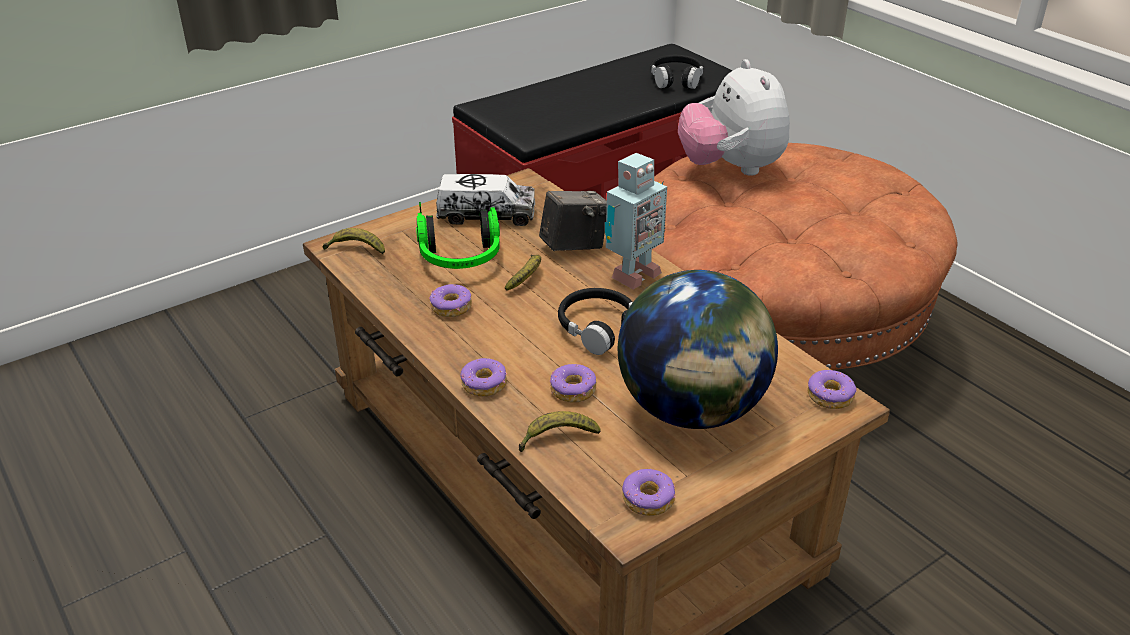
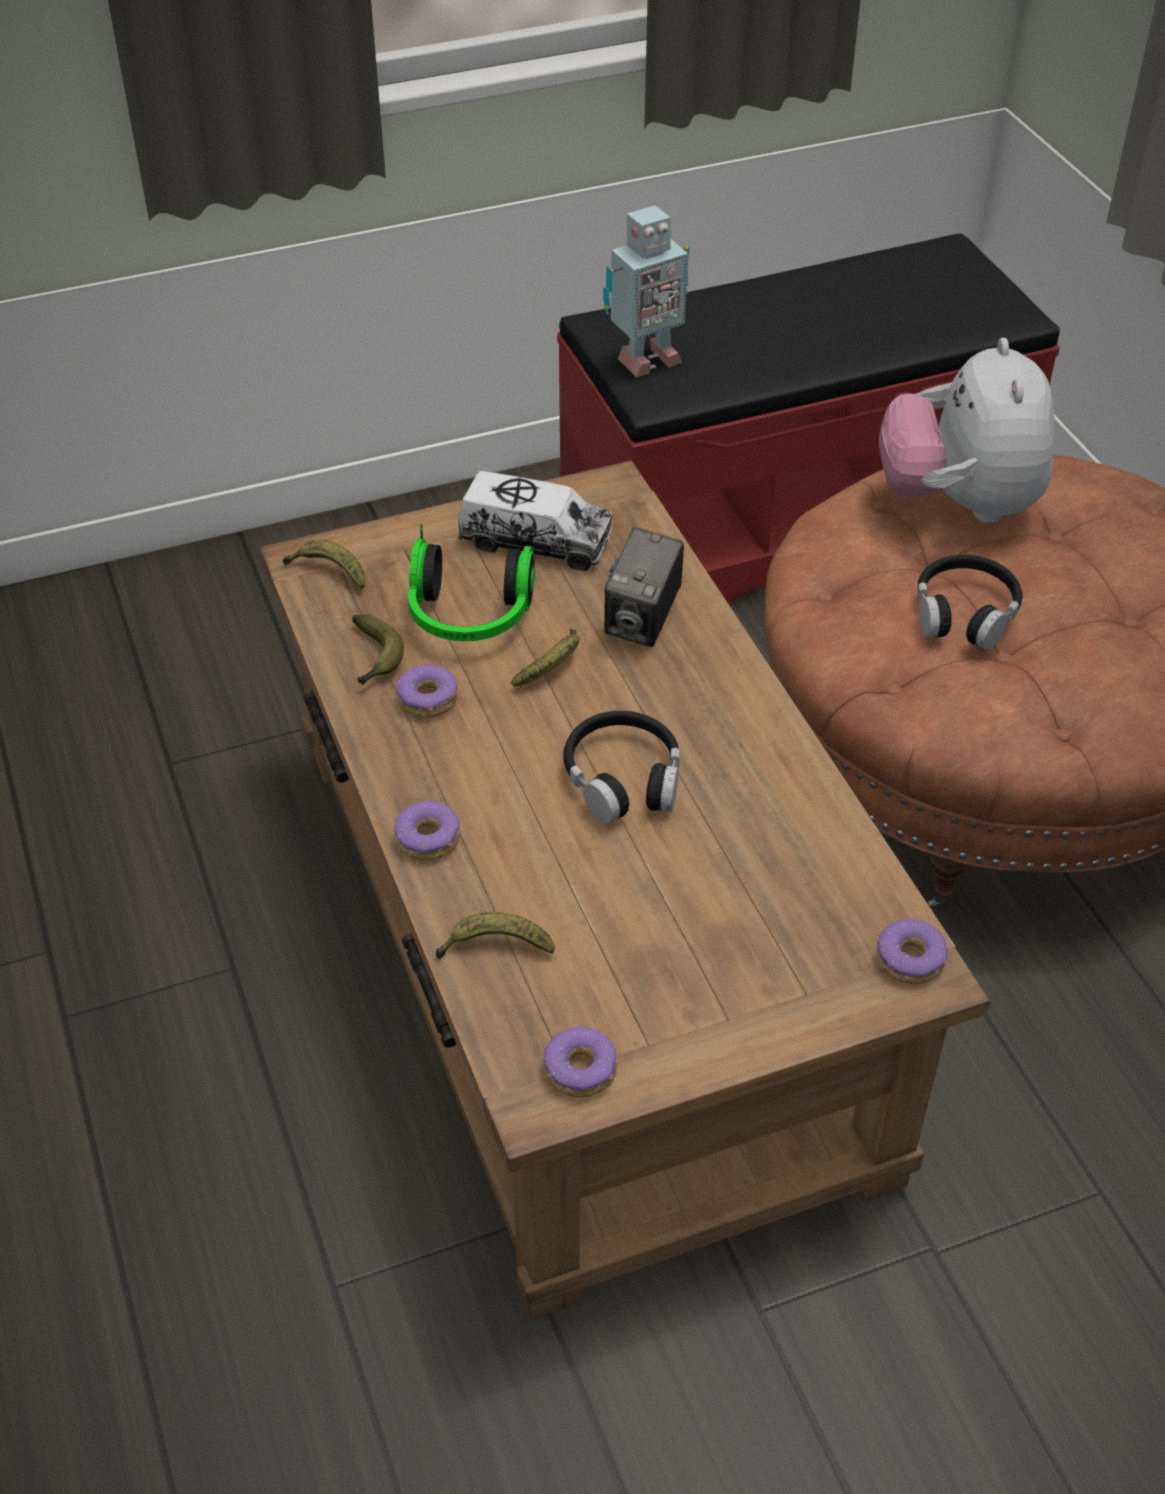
camera: 15 degrees right, 10 degrees up
camera [539,191,607,251] -> camera turned 120 degrees clockwise [604,527,684,647]
donut [550,364,596,402] -> none
toy robot [605,153,667,289] -> toy robot moved to [603,205,690,377]
globe [618,270,778,429] -> none
black headphones [650,54,704,89] -> black headphones moved to [917,555,1023,650]
none -> banana [352,614,404,685]

